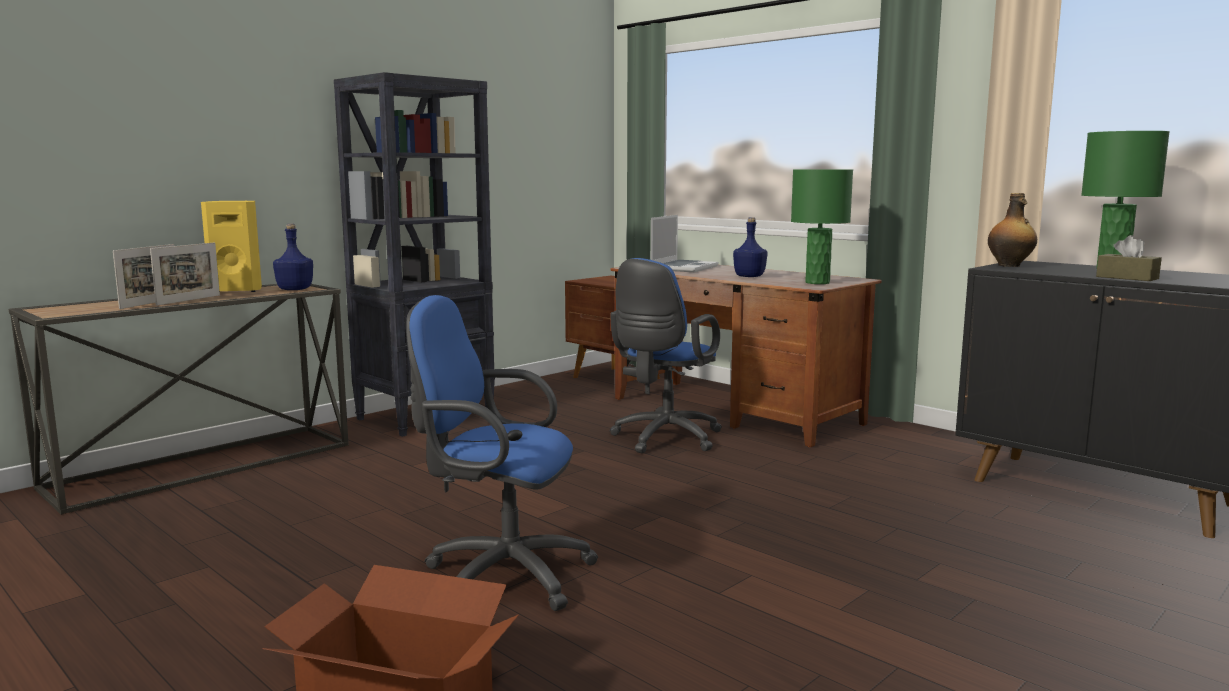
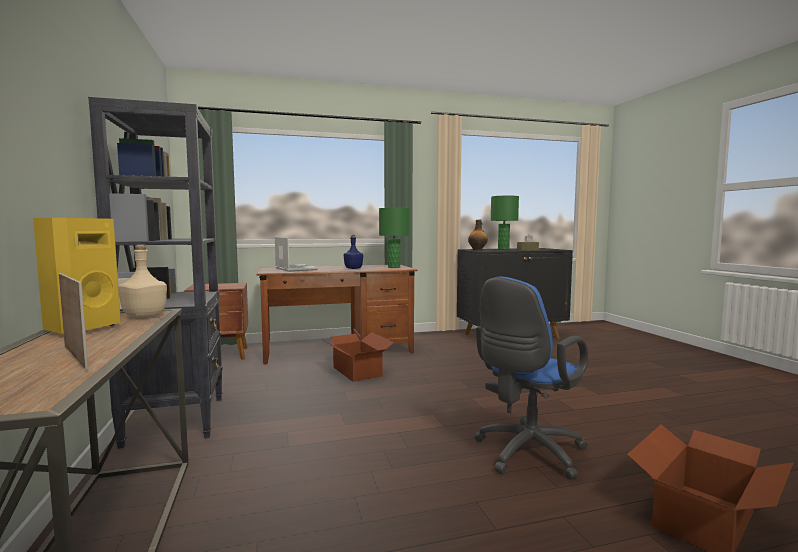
camera: 60 degrees left, 5 degrees down
picture frame [150,242,220,306] -> none
blue bottle [273,224,313,290] -> beige bottle [118,244,167,317]
blue office chair [610,258,722,454] -> cardboard box [321,332,394,382]

